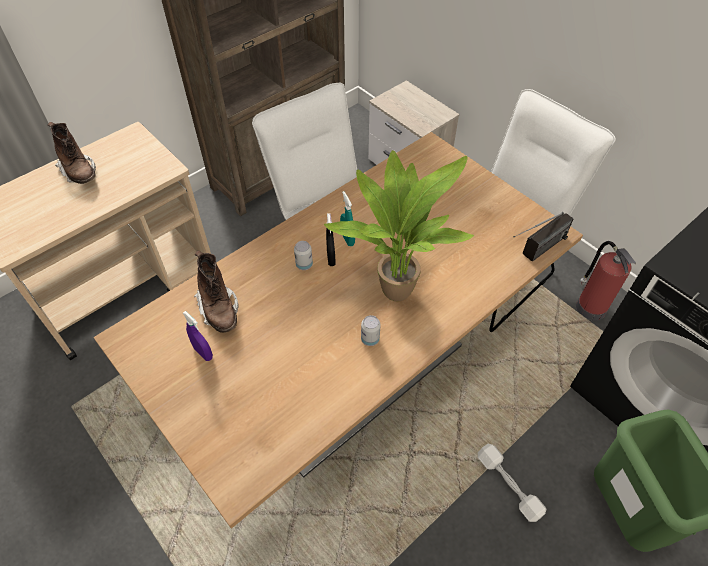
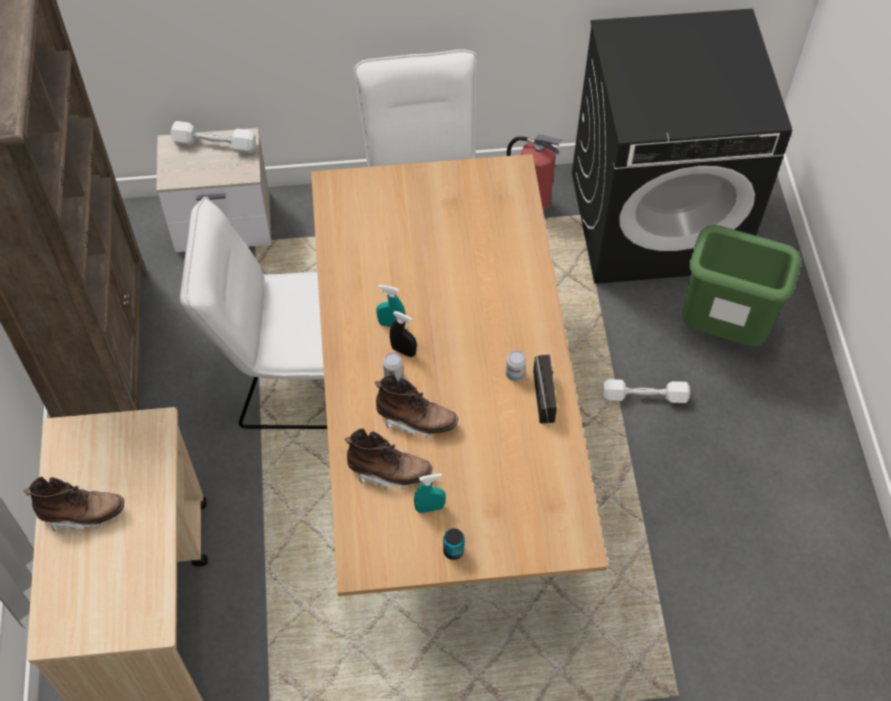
camera: 55 degrees left, 5 degrees up
purple spray bottle [183,311,213,361] -> turquoise spray bottle [414,473,446,513]
potted plant [324,150,474,301] -> none
radio [514,212,574,262] -> radio moved to [533,355,557,427]
none -> white dumbbell [171,121,256,153]
none -> brown boot [375,374,458,437]
none -> can [443,528,465,560]

